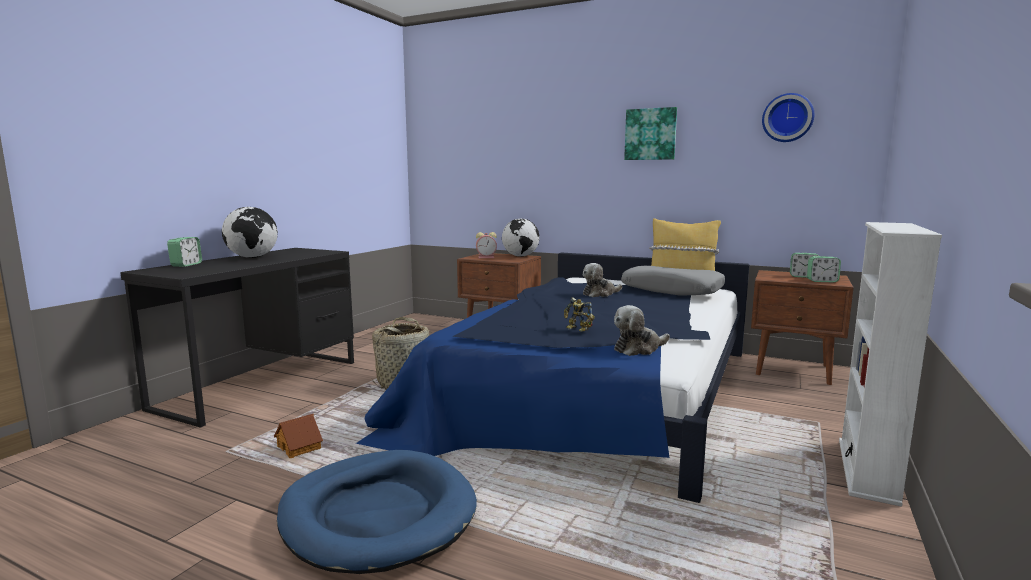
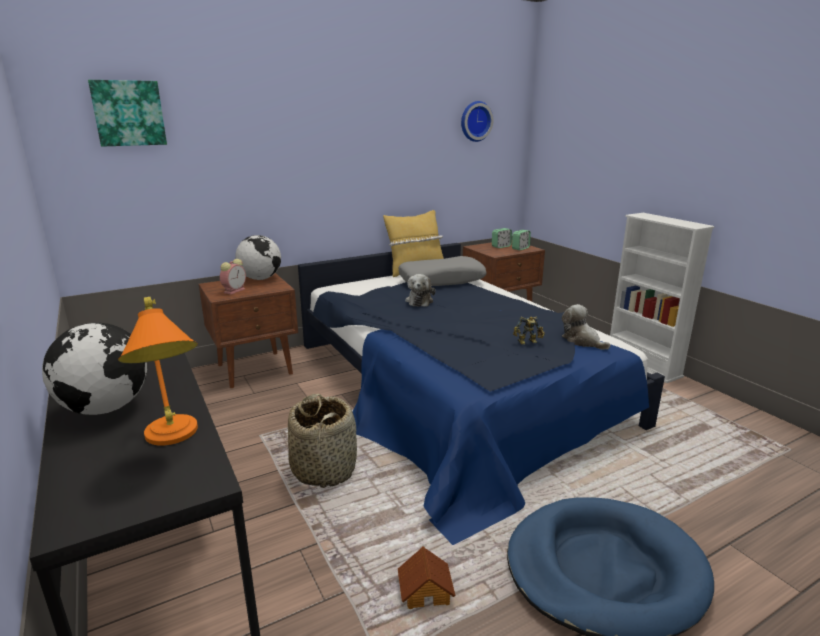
camera: 55 degrees left, 10 degrees up
alarm clock [167,237,202,267] -> none
plush toy [614,305,670,356] -> plush toy turned 135 degrees clockwise [562,304,611,350]
picture [624,107,677,160] -> picture moved to [88,80,167,147]
none -> orange table lamp [118,297,198,446]

